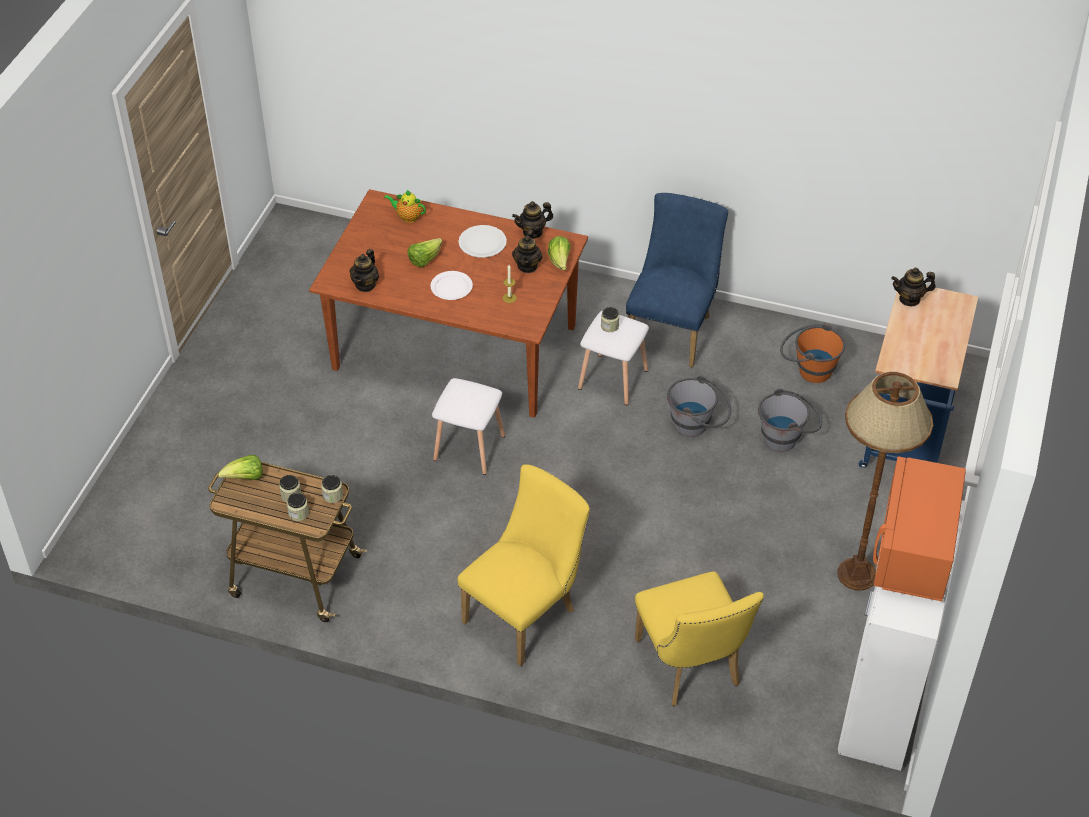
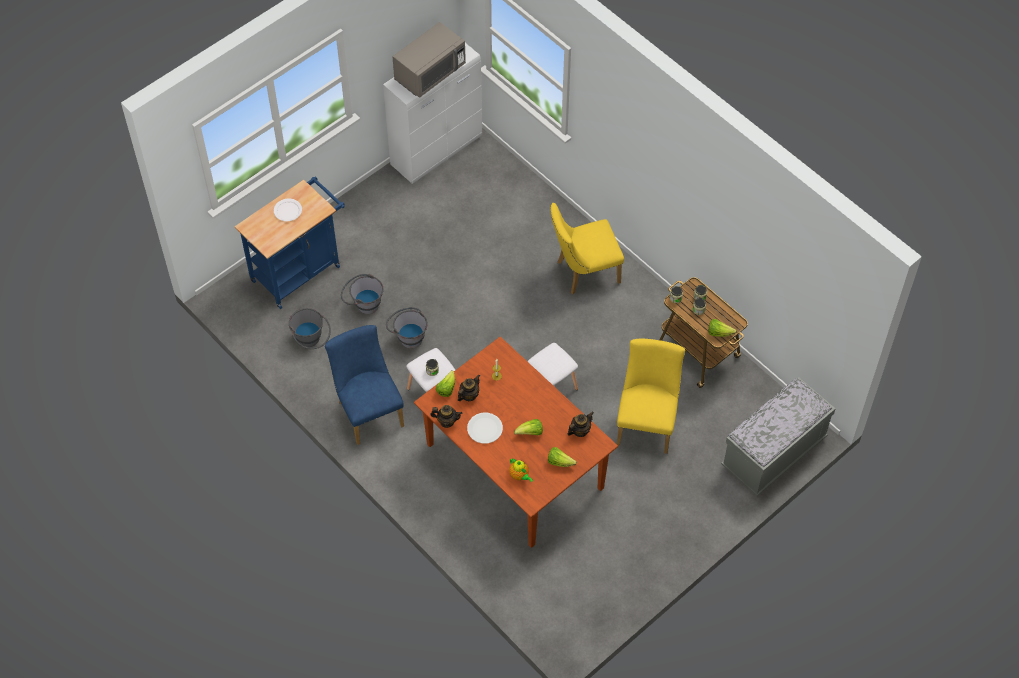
camera: 150 degrees left, 10 degrees up
white plate [430,271,473,300] -> white plate moved to [274,199,302,221]
blue chair [626,193,728,367] -> blue chair turned 105 degrees clockwise [325,325,404,445]
yellow chair [635,571,764,706] -> yellow chair moved to [617,339,685,454]
orange bucket [780,323,845,383] -> grey bucket [289,308,331,349]
brown floor lamp [837,372,933,591] -> none
orange microwave [873,456,966,601] -> grey microwave [393,22,466,98]
teapot [891,268,936,307] -> none
none -> lettuce [548,447,577,467]
none -> grey bench [721,377,836,496]

